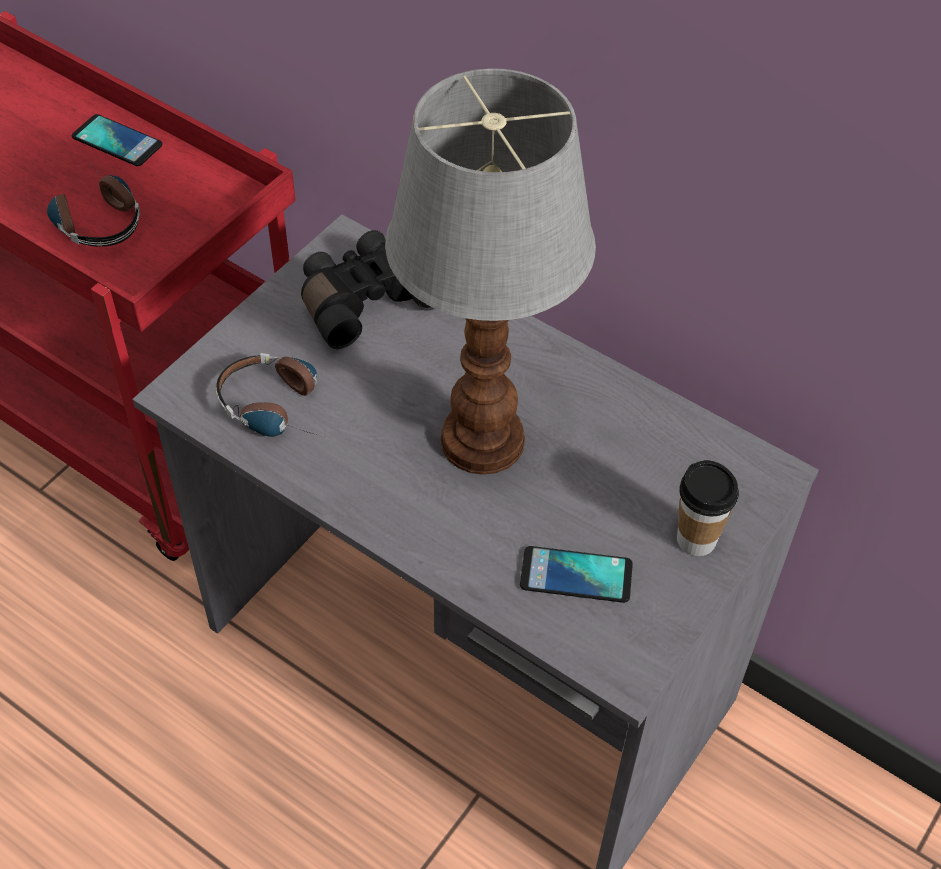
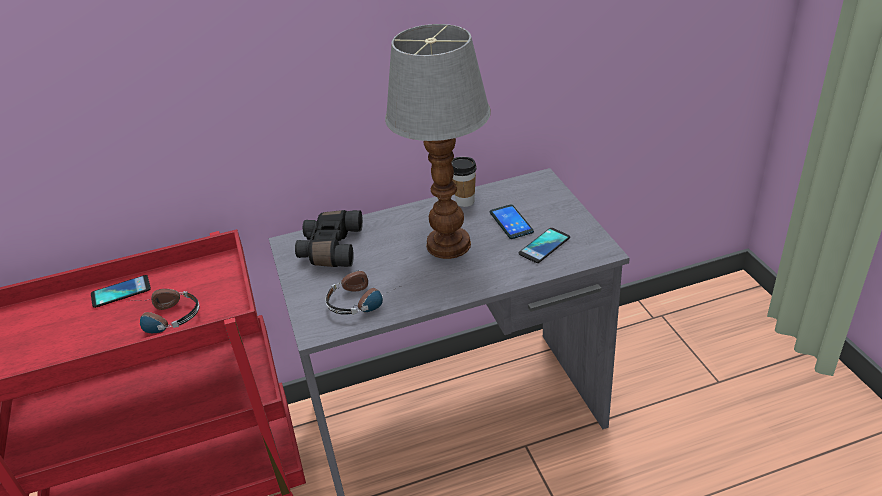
camera: 50 degrees left, 15 degrees down
cup [677,460,739,556] -> cup moved to [451,157,477,207]
none -> phone [490,204,534,239]

